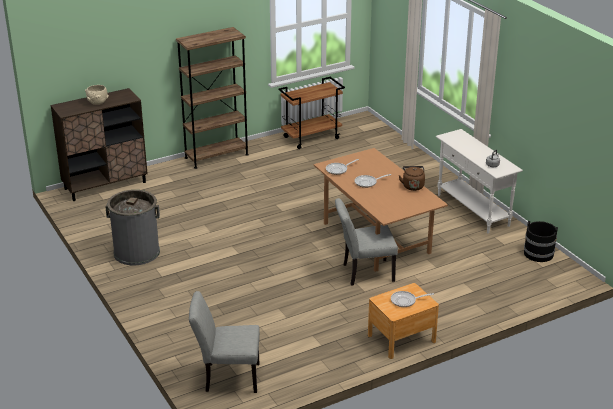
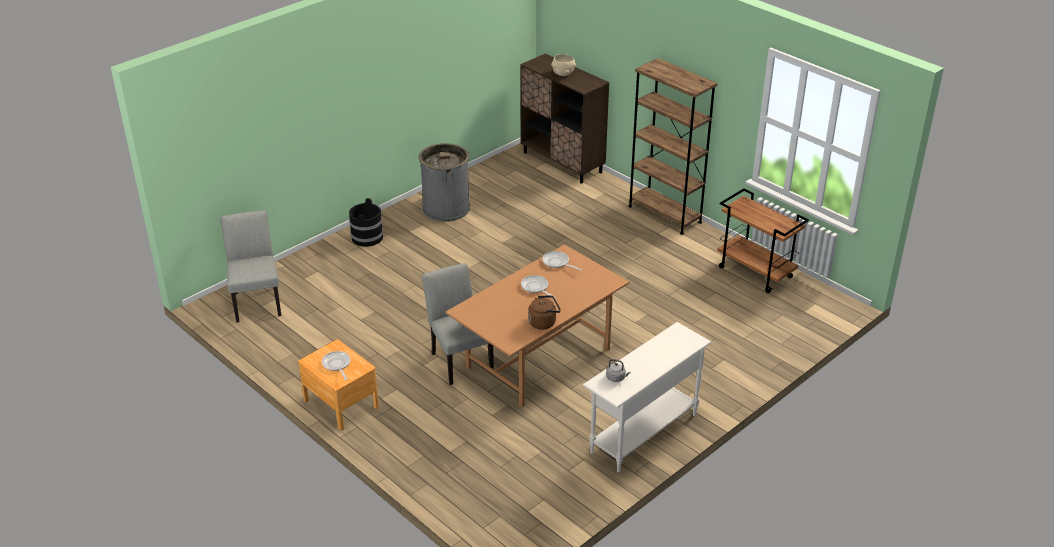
camera: 75 degrees right, 5 degrees up
black bucket [524,221,558,262] -> black bucket moved to [349,198,383,247]

